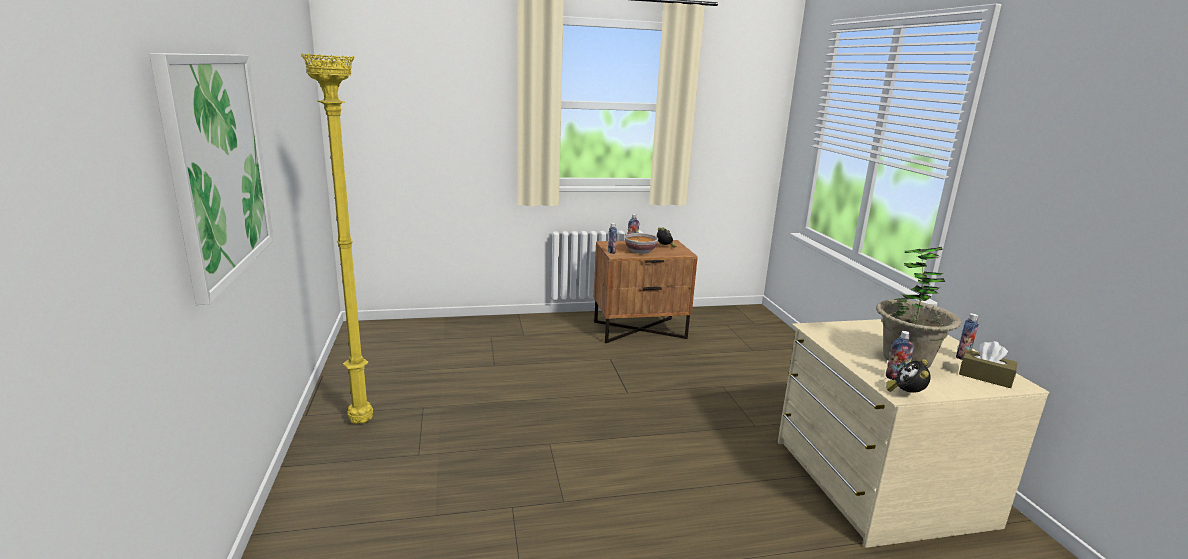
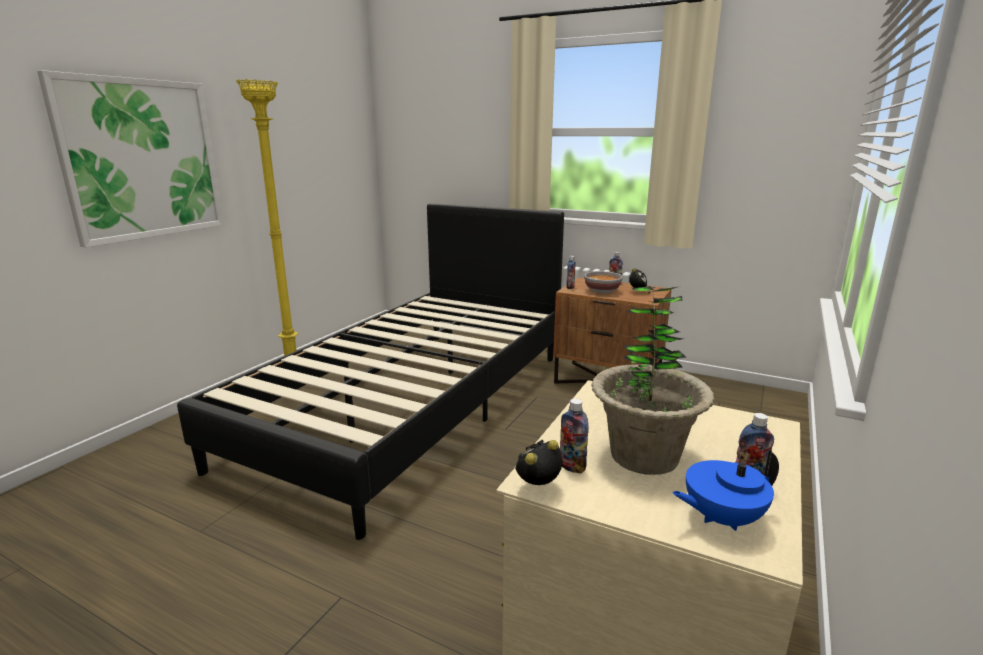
camera: 40 degrees right, 0 degrees up
brown tissue box [959,341,1017,388] -> blue teapot [672,450,779,531]
none -> black bed [177,203,564,540]

